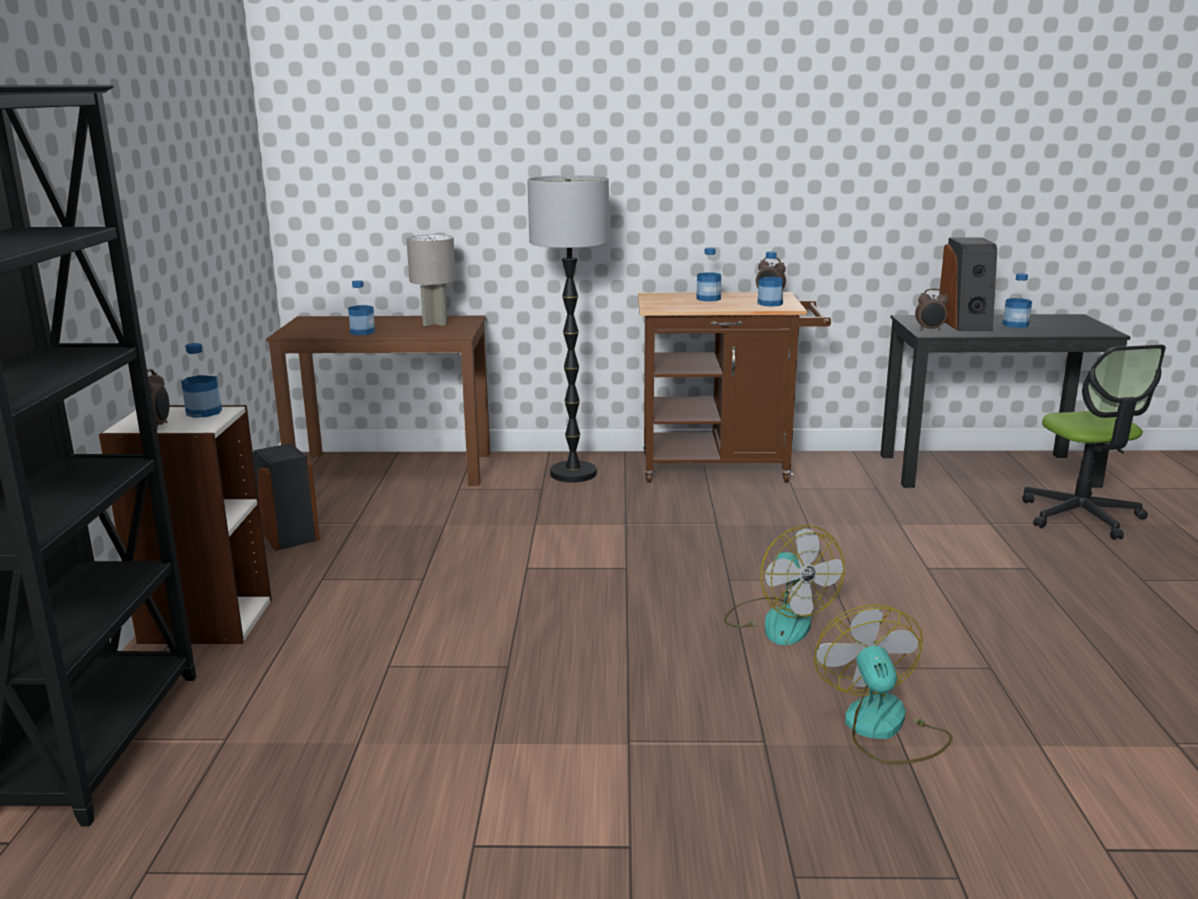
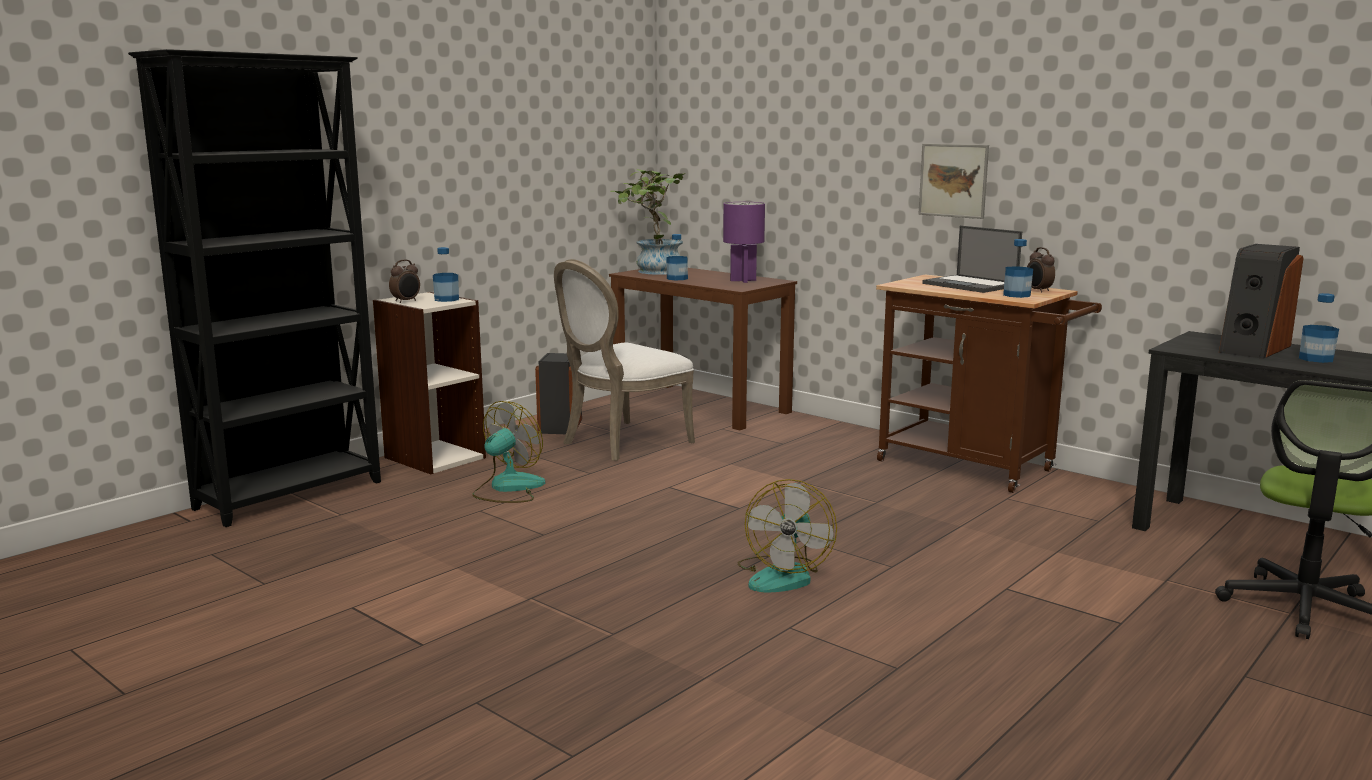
camera: 40 degrees right, 5 degrees down
grey table lamp [406,235,456,326] -> purple table lamp [723,202,765,283]
floor lamp [527,175,609,482] -> none
bottle [696,248,721,301] -> laptop [922,226,1022,293]
fan [814,605,953,764] -> fan moved to [472,401,545,503]
alarm clock [915,289,949,331] -> none
none -> white chair [554,259,695,461]
none -> potted plant [610,169,686,275]
none -> picture [919,144,989,219]

